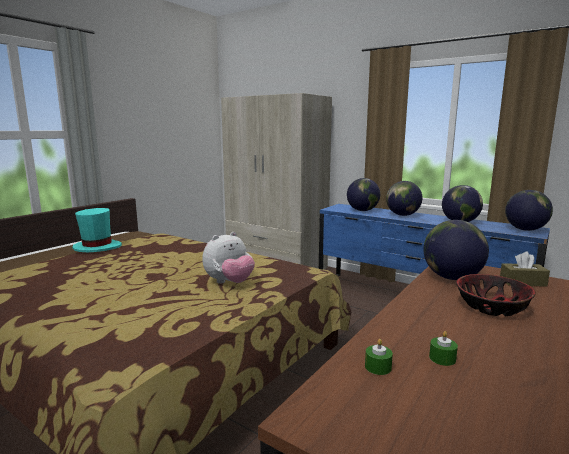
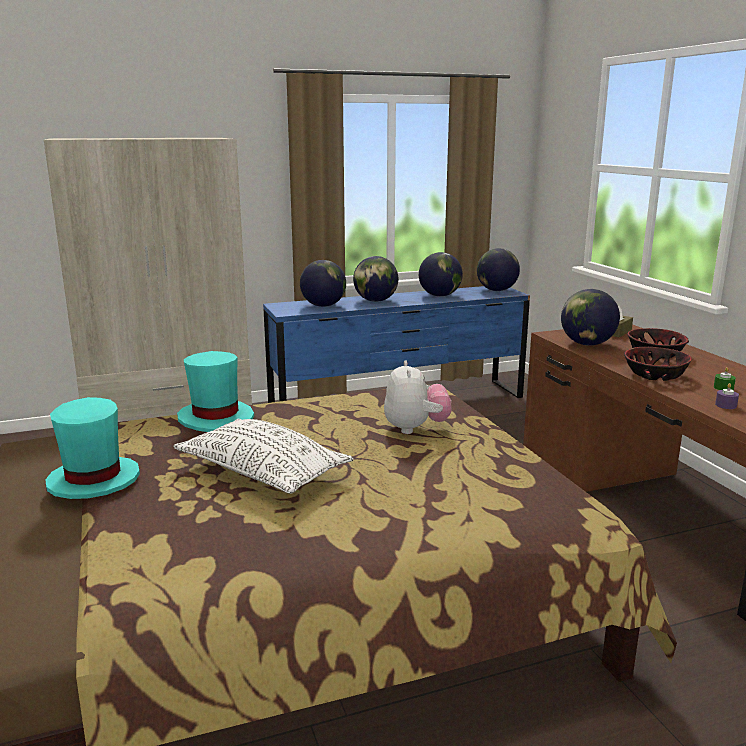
camera: 55 degrees left, 5 degrees up
green candle [365,339,393,375] -> purple candle [715,383,739,409]
none -> white pillow [173,419,354,494]
none -> turquoise hat [177,351,254,432]
none -> bowl [624,347,692,381]

